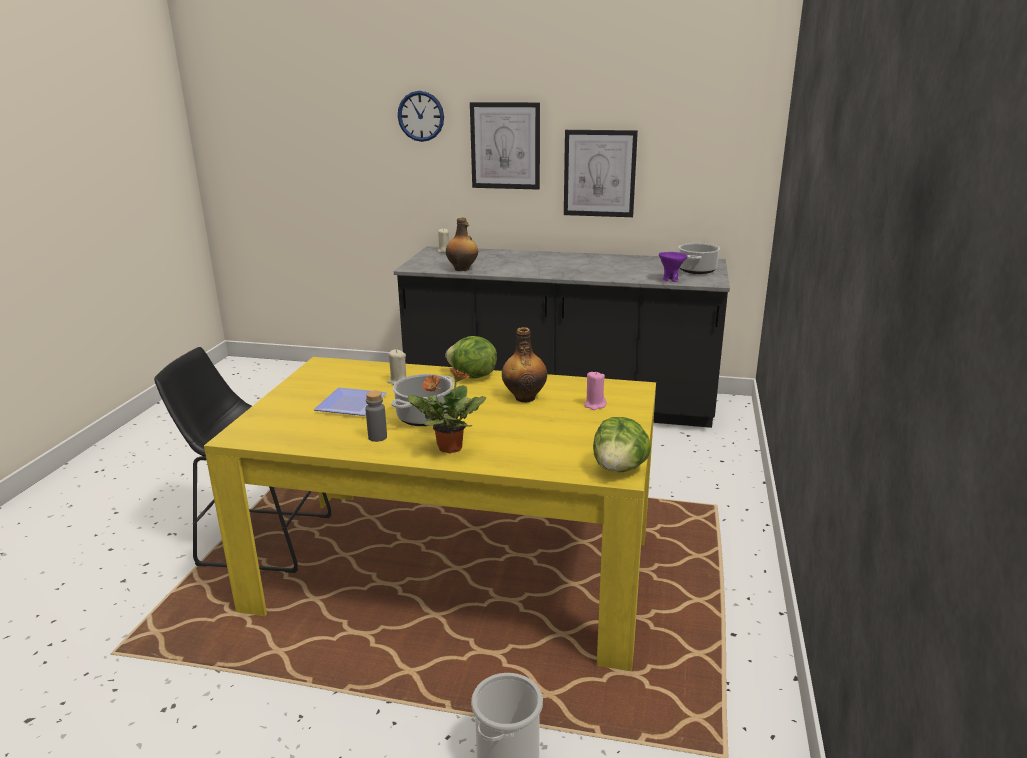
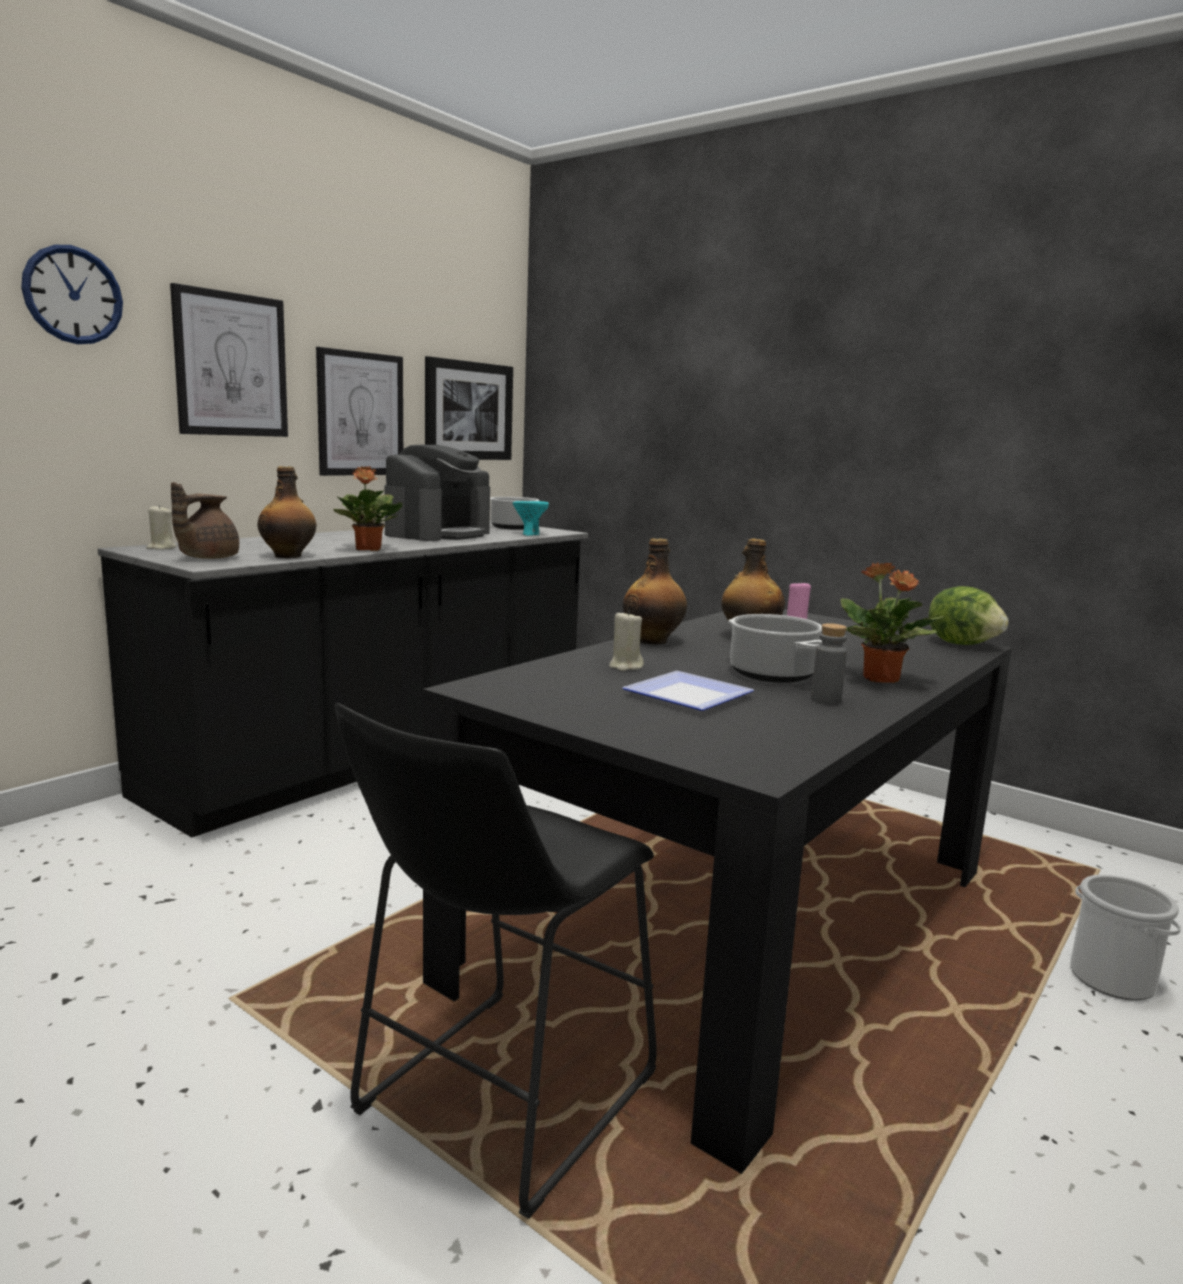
camera: 65 degrees left, 10 degrees down
yellow dining table [204,357,656,671] -> black dining table [423,609,1012,1174]
lettuce [445,336,497,379] -> bottle [623,538,687,645]
purple bowl [659,252,687,282] -> turquoise bowl [513,501,549,536]
none -> brown teapot [171,482,239,559]
none -> potted plant [333,466,403,551]
none -> coffee machine [385,445,490,541]
none -> picture [425,356,513,460]

